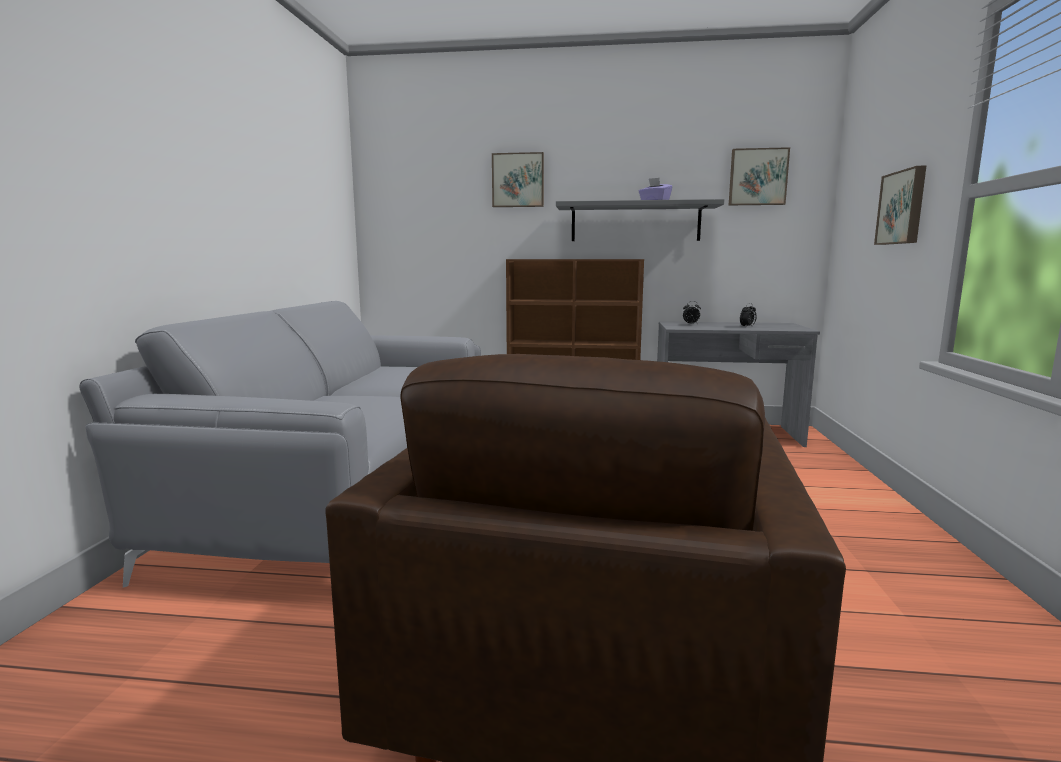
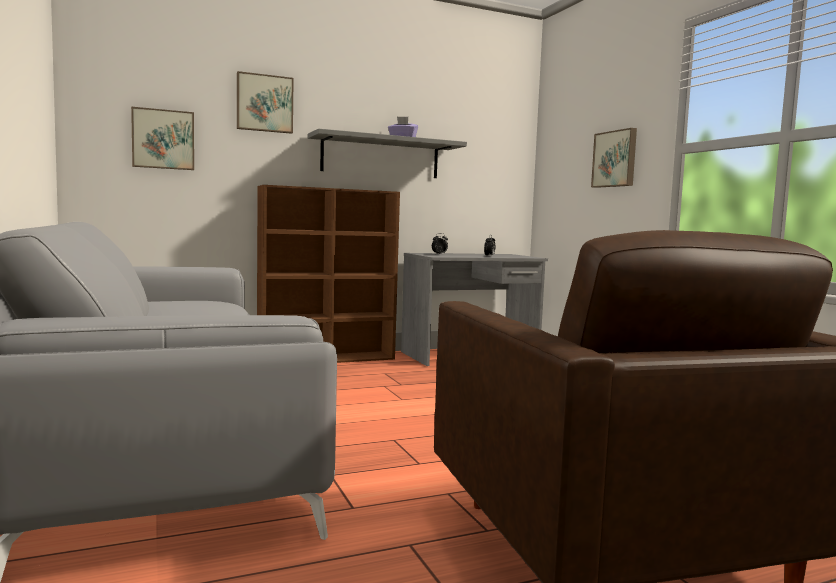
camera: 30 degrees left, 5 degrees down
picture [729,147,790,205] -> picture moved to [131,107,194,170]

